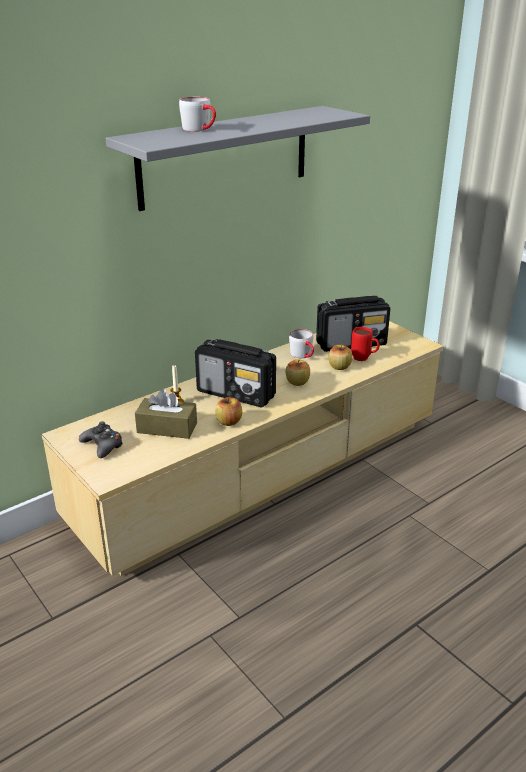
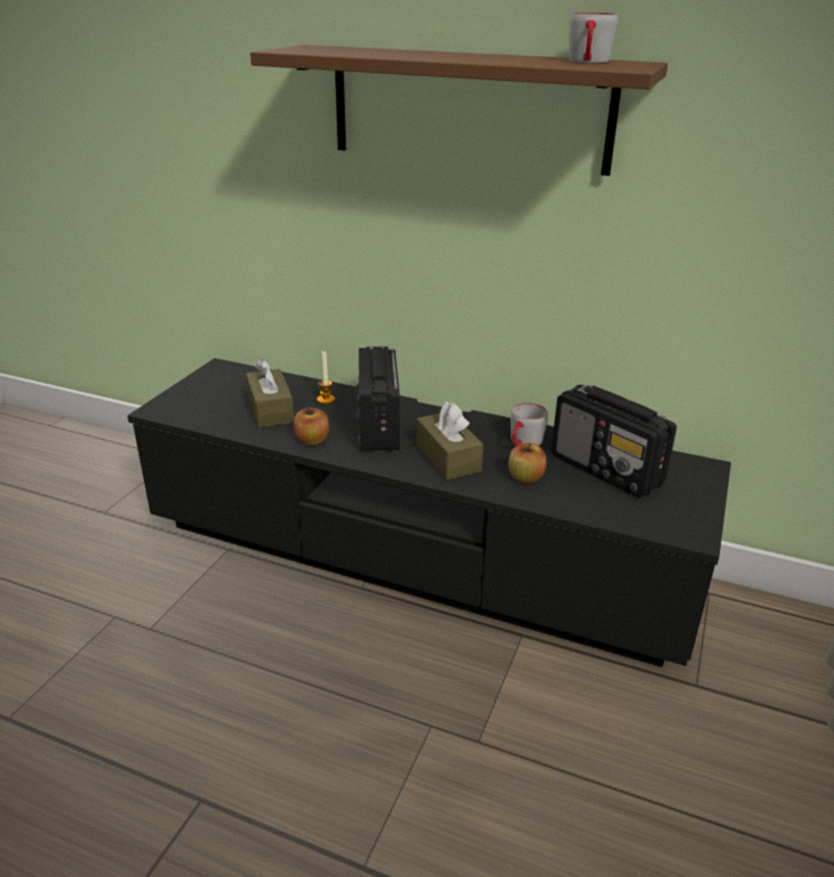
camera: 60 degrees right, 0 degrees up
beige tv stand [41,321,444,576] -> black tv stand [127,358,731,667]
black game controller [79,421,123,458] -> none
grey shelf [106,106,370,211] -> brown shelf [250,45,668,176]
grey mug [179,97,216,132] -> grey mug moved to [569,13,618,63]
apple [286,359,310,386] -> brown tissue box [416,402,484,480]
red mug [351,327,380,361] -> none

